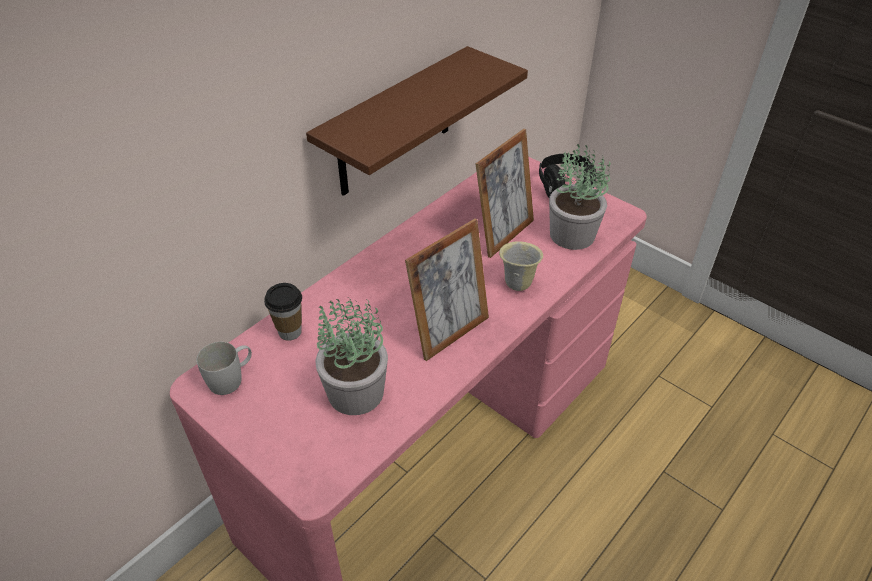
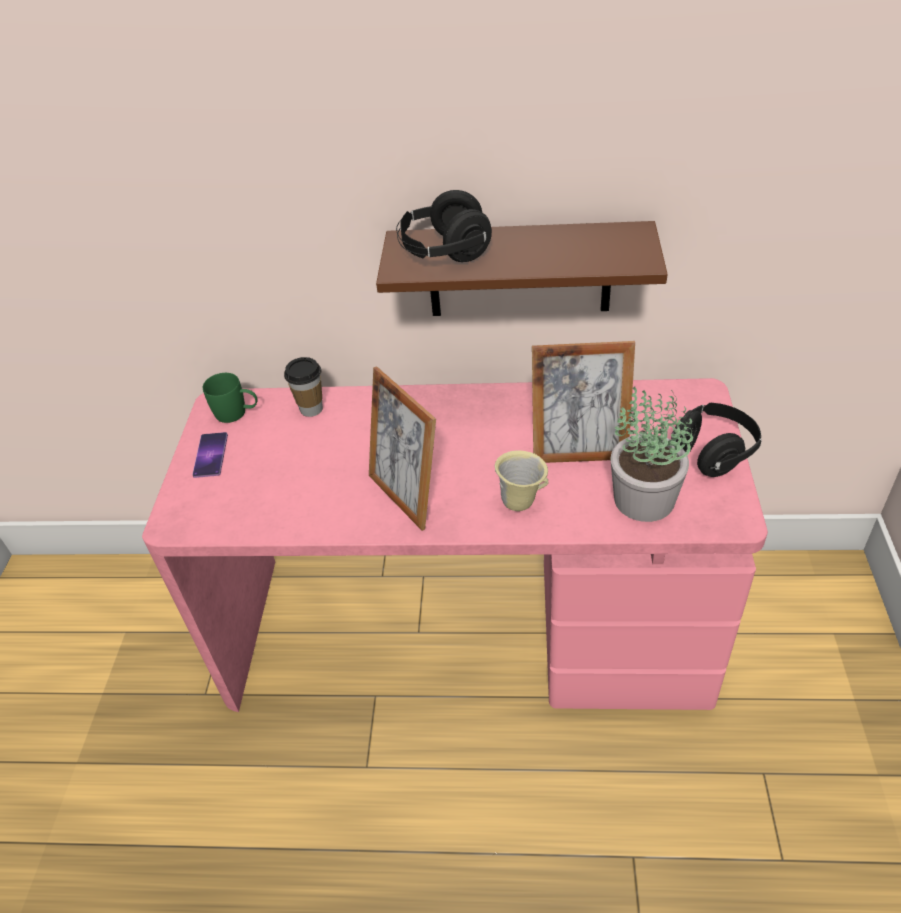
camera: 55 degrees right, 0 degrees up
white mug [197,342,252,395] -> green mug [203,373,257,423]
potted plant [315,298,388,415] -> none
picture frame [405,219,489,361] -> picture frame turned 45 degrees clockwise [369,366,436,531]
none -> phone [192,432,228,478]
none -> black headphones [396,190,492,262]

